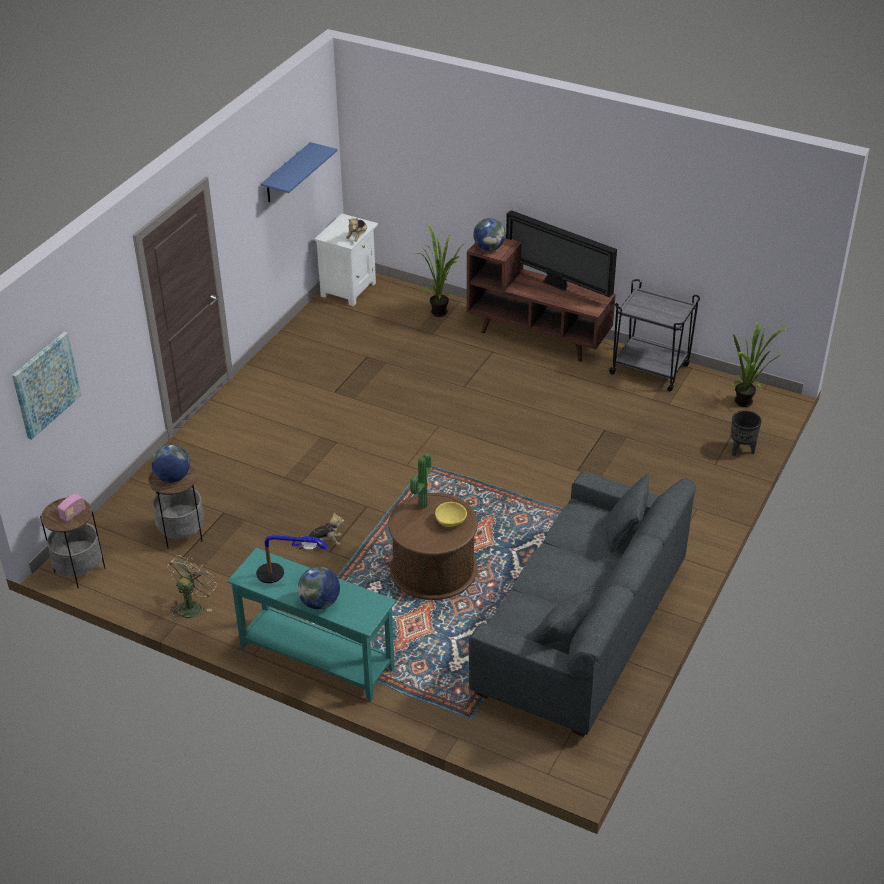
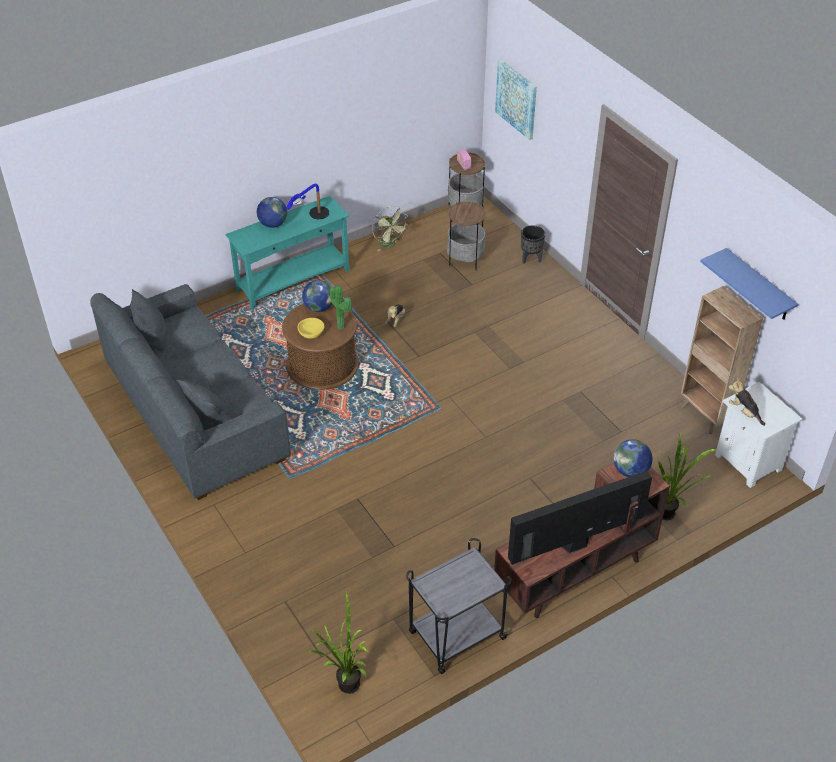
camera: 120 degrees right, 5 degrees up
globe [151,445,190,483] -> globe moved to [302,280,332,312]
black planter [731,410,762,456] -> black planter moved to [521,225,545,264]
none -> brown bookcase [680,286,763,434]

